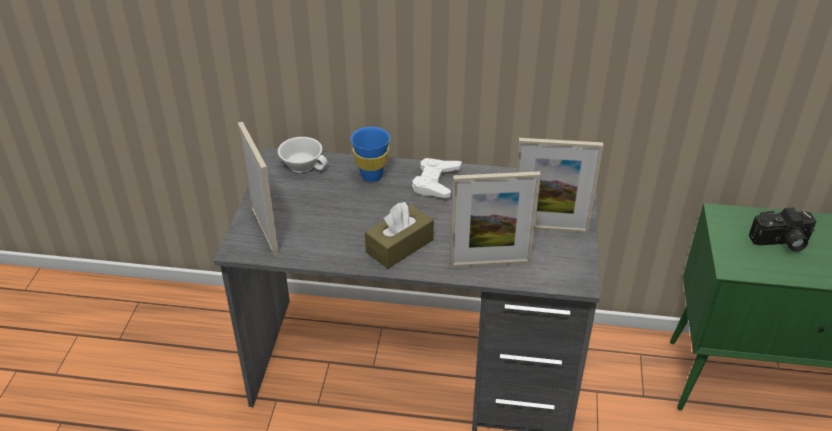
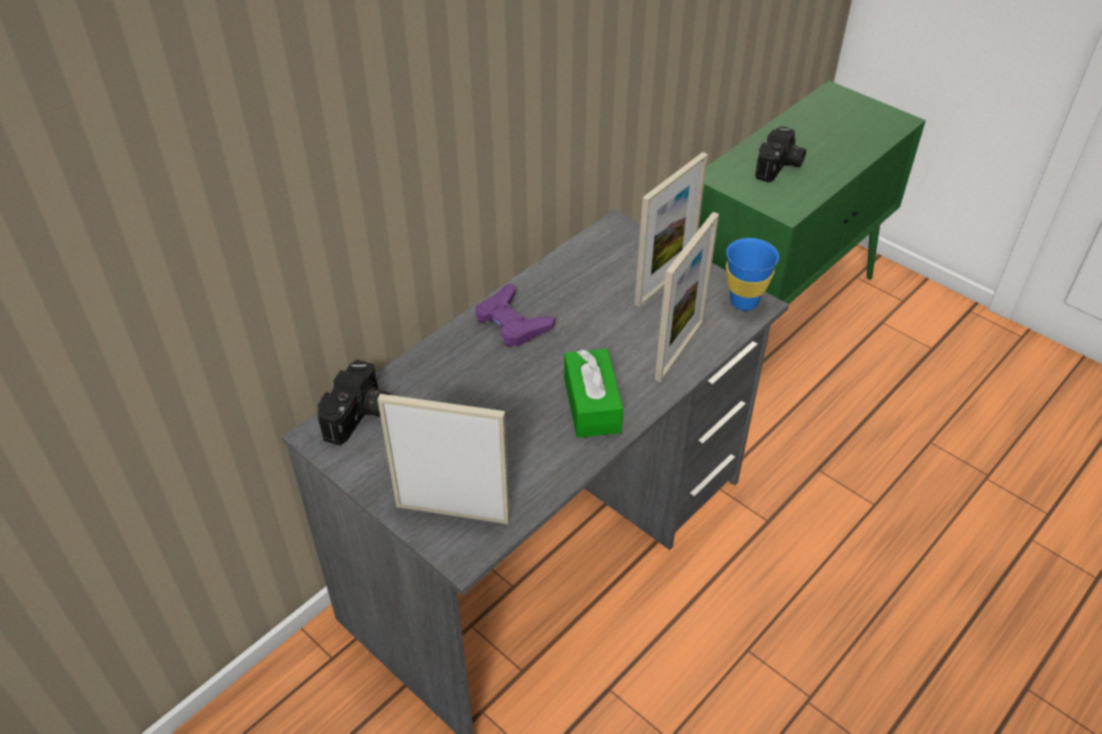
camera: 55 degrees left, 5 degrees up
white cup [278,137,328,173] -> camera [318,360,390,445]
blue cup [351,127,390,182] -> blue cup moved to [726,238,779,311]
brown tissue box [365,202,434,269] -> green tissue box [564,349,623,438]
white game controller [412,158,462,198] -> purple game controller [475,283,555,347]

